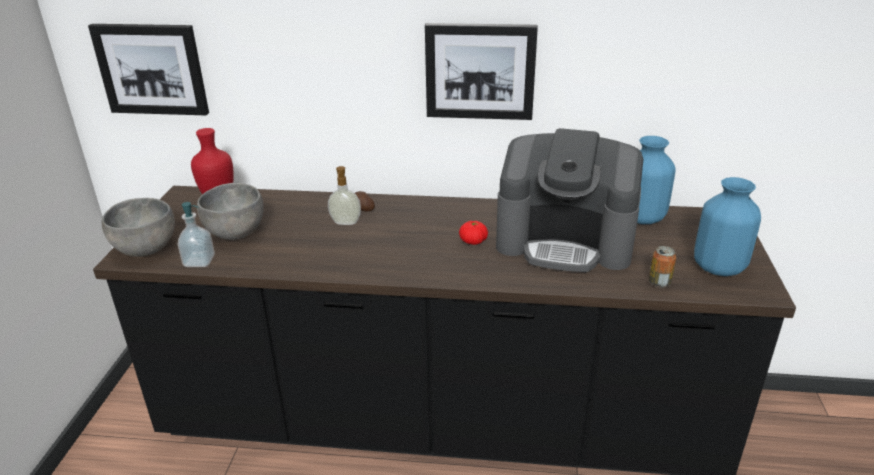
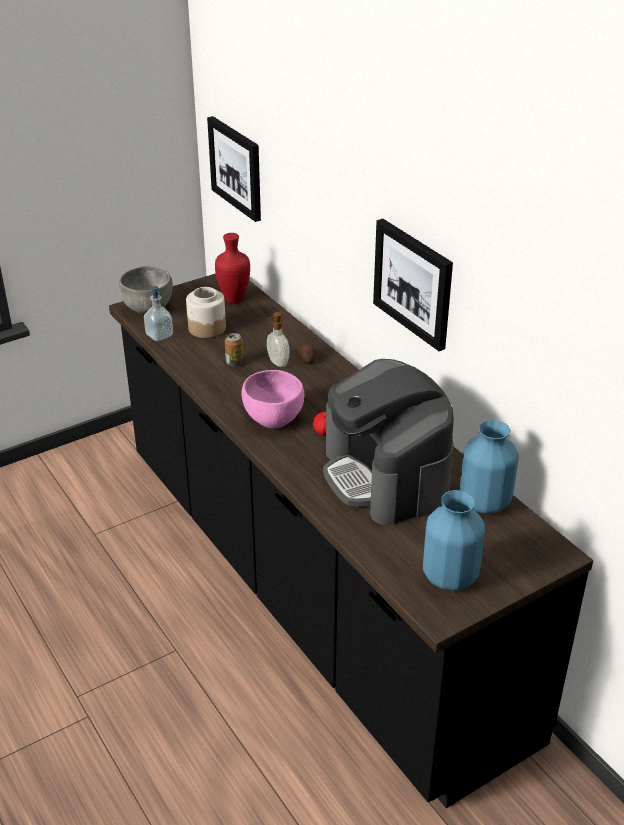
camera: 50 degrees right, 5 degrees up
grey bowl [197,183,264,240] -> jar [186,287,226,338]
can [649,246,676,288] -> can moved to [225,333,243,366]
none -> pink bowl [241,370,304,428]

